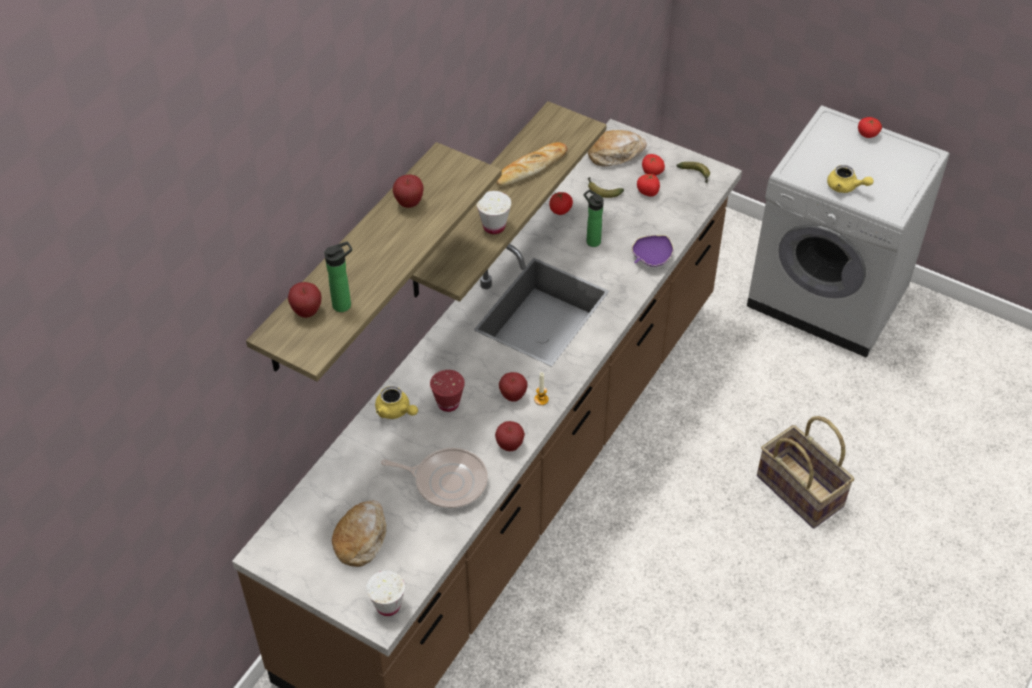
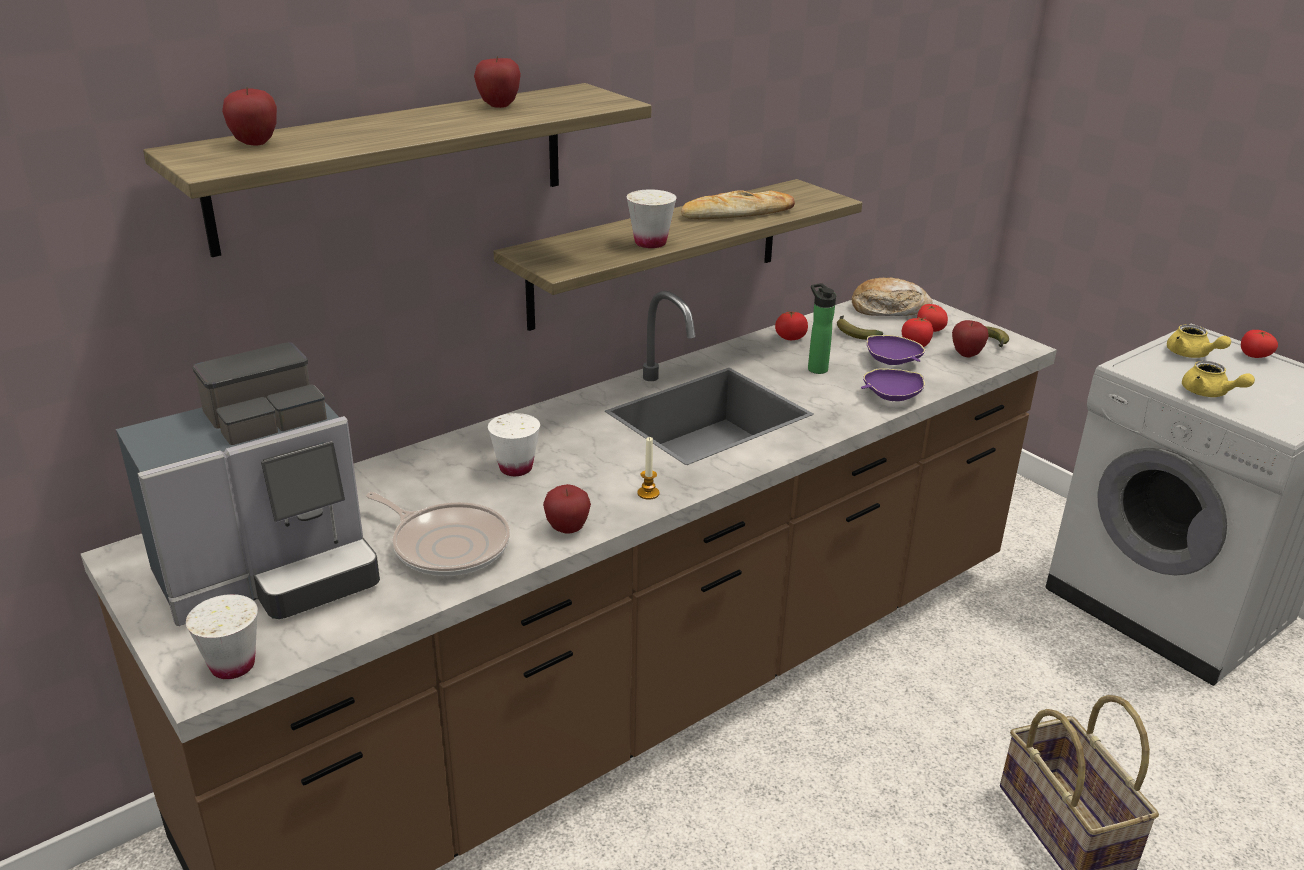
camera: 20 degrees right, 20 degrees down
bottle [324,241,352,312] -> none
bread [332,501,387,567] -> coffee machine [116,342,380,626]
yellow teapot [375,386,418,419] -> yellow teapot moved to [1167,324,1231,358]
red cup [430,370,465,412] -> white cup [488,413,540,476]
apple [499,372,528,402] -> apple moved to [952,320,989,357]
none -> purple bowl [866,335,925,365]

